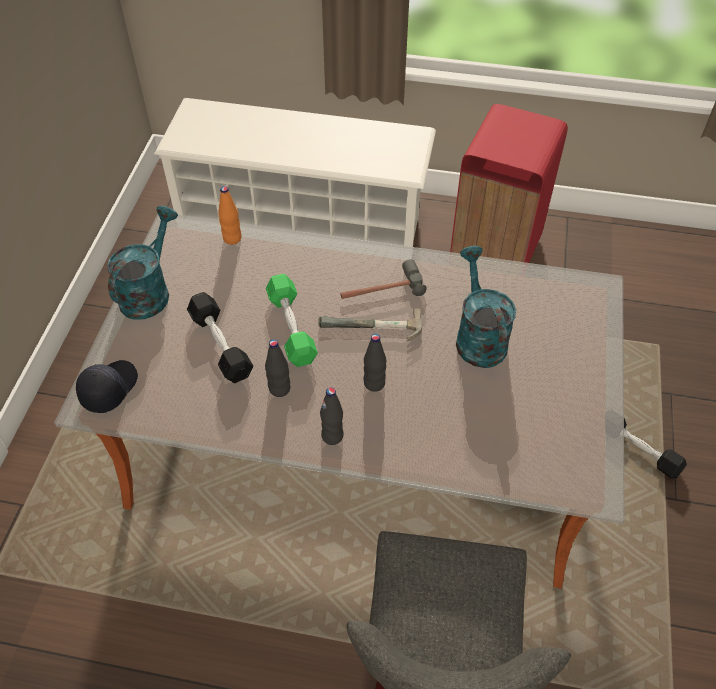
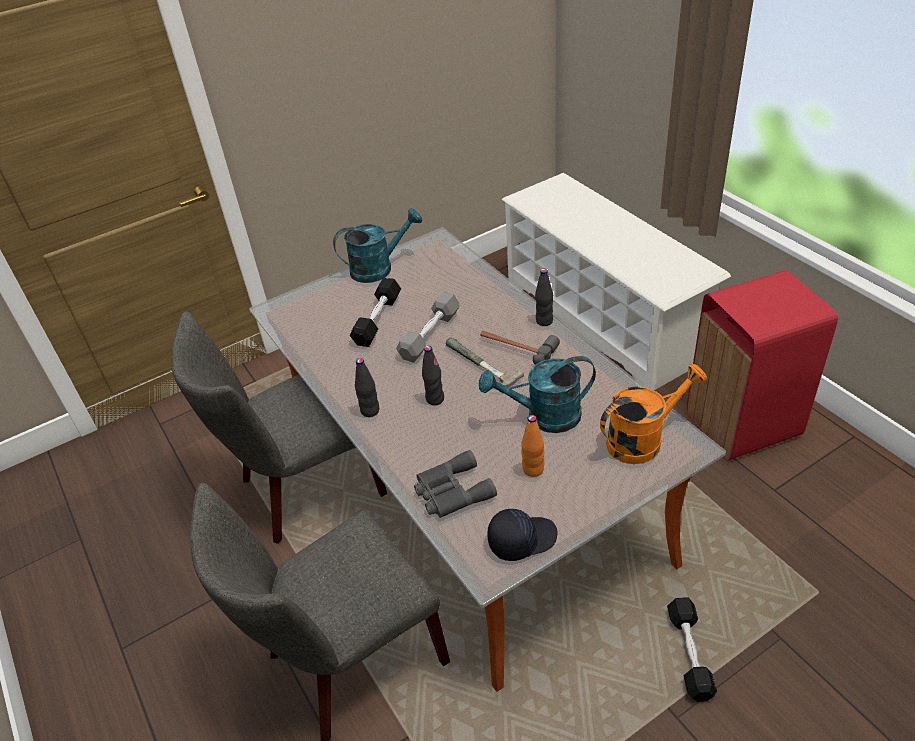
camera: 50 degrees right, 10 degrees down
black cap [76,360,138,413] -> black cap moved to [487,509,558,561]
orange bottle [218,186,241,245] -> orange bottle moved to [521,415,544,477]
black bottle [265,339,290,397] -> black bottle moved to [535,268,553,326]
green dumbbell [266,274,318,367] -> grey dumbbell [396,292,460,363]
turquoise watering can [456,246,516,368] -> turquoise watering can turned 135 degrees counterclockwise [479,356,596,433]
none -> grey chair [171,311,387,544]
none -> grey binoculars [414,450,497,518]
none -> orange watering can [600,364,707,464]

